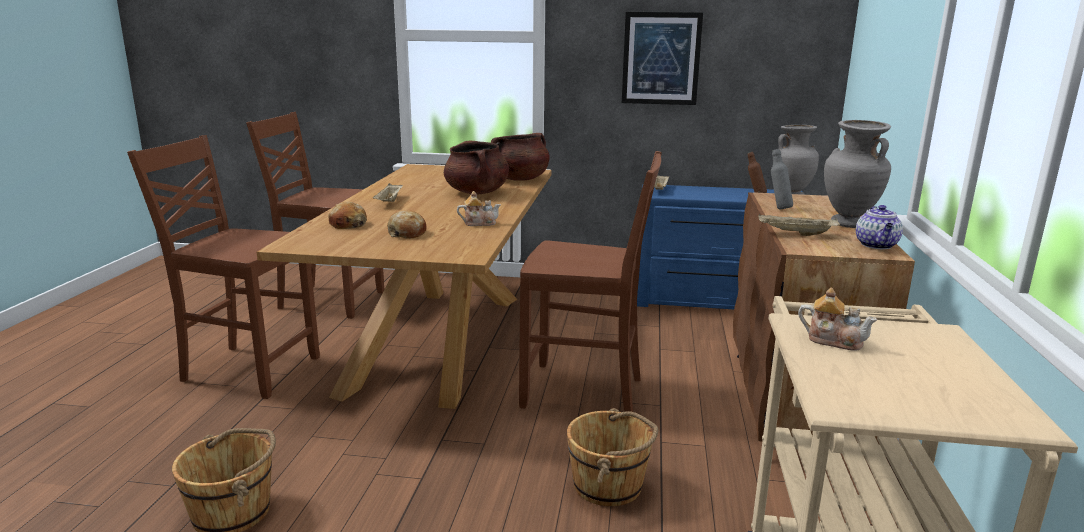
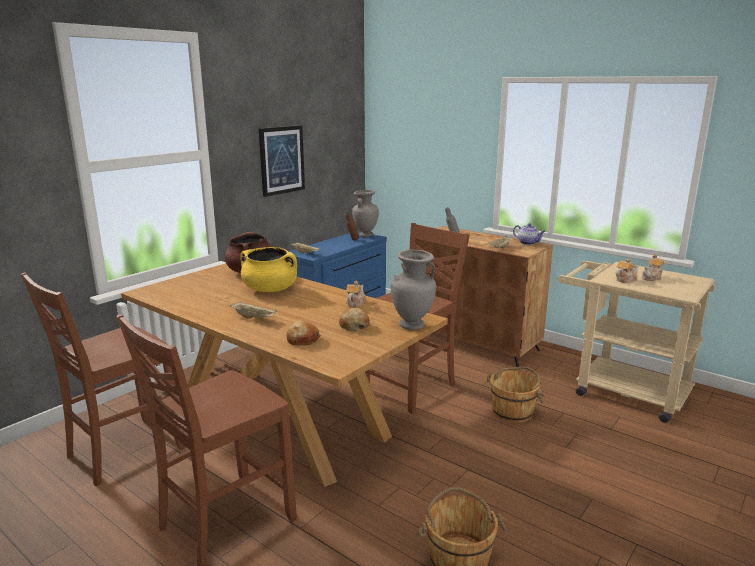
camera: 60 degrees left, 0 degrees up
brown cooking pot [444,140,509,195] -> yellow cooking pot [240,247,297,292]
grey vase [824,120,891,228] -> grey vase moved to [391,249,436,330]
none -> teapot [642,254,664,281]

